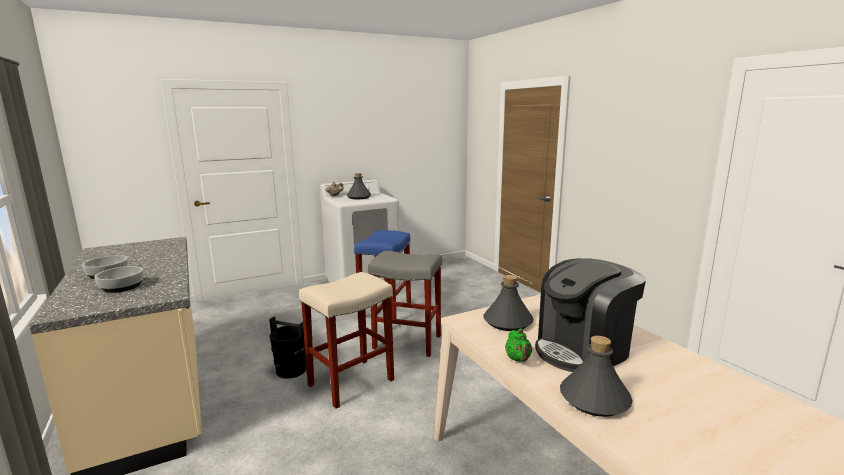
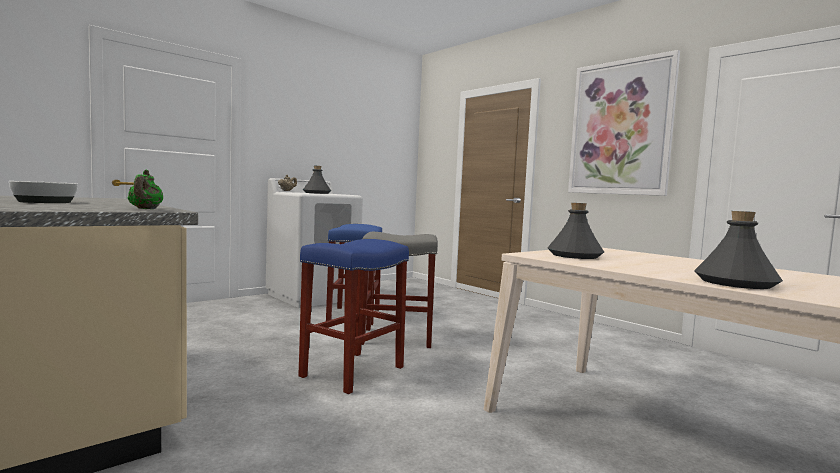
camera: 15 degrees left, 10 degrees down
bowl [94,266,144,293] -> none
black bucket [269,317,307,379] -> none
beige stool [299,272,394,409] -> blue stool [298,239,409,394]
green teapot [505,328,532,362] -> green teapot moved to [128,170,163,209]
coffee machine [535,258,646,372] -> none
none -> picture [568,50,680,196]

